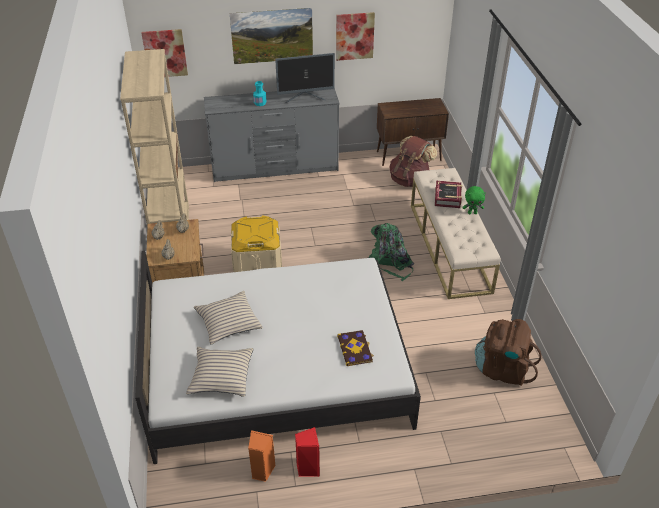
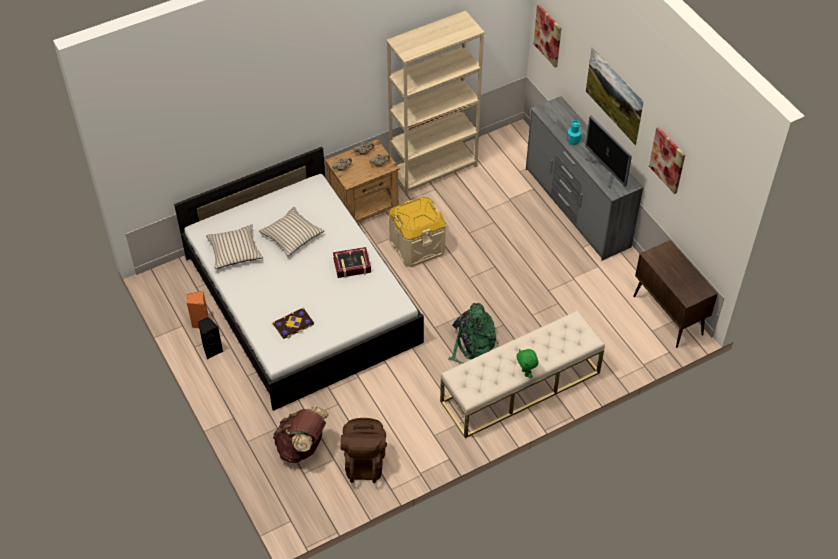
camera: 70 degrees right, 10 degrees up
red speaker [295,427,320,477] -> black speaker [198,317,223,359]
brown backpack [389,136,437,187] -> brown backpack moved to [273,406,329,463]
book [435,181,462,208] -> book moved to [333,247,371,278]

